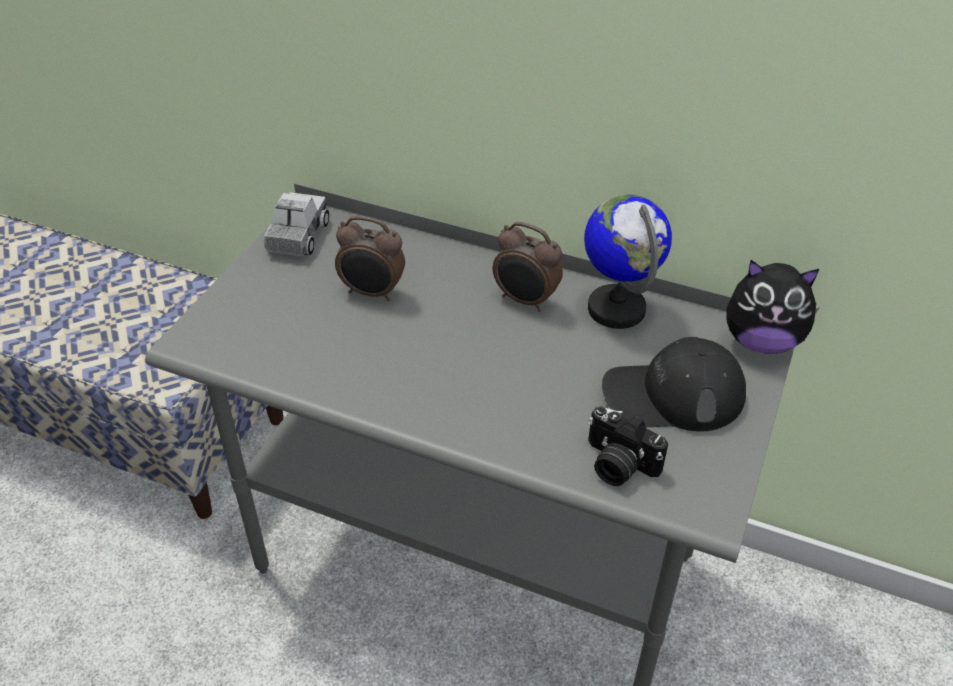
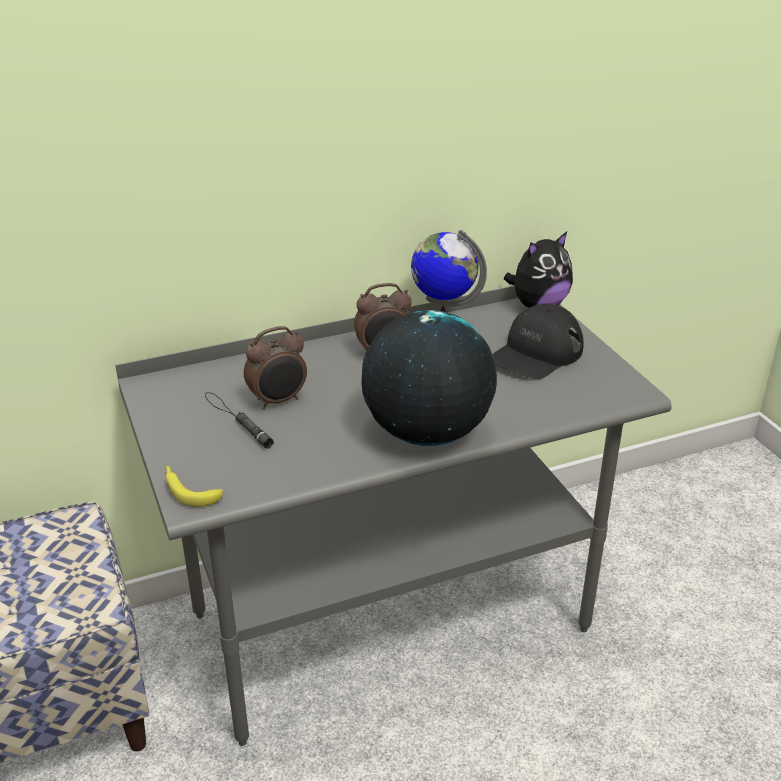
camera: 45 degrees left, 10 degrees down
toy truck [264,192,330,256] -> none
camera [588,406,668,486] -> none
none -> banana [165,466,223,507]
none -> black flashlight [205,392,274,449]
none -> globe [362,310,497,446]

